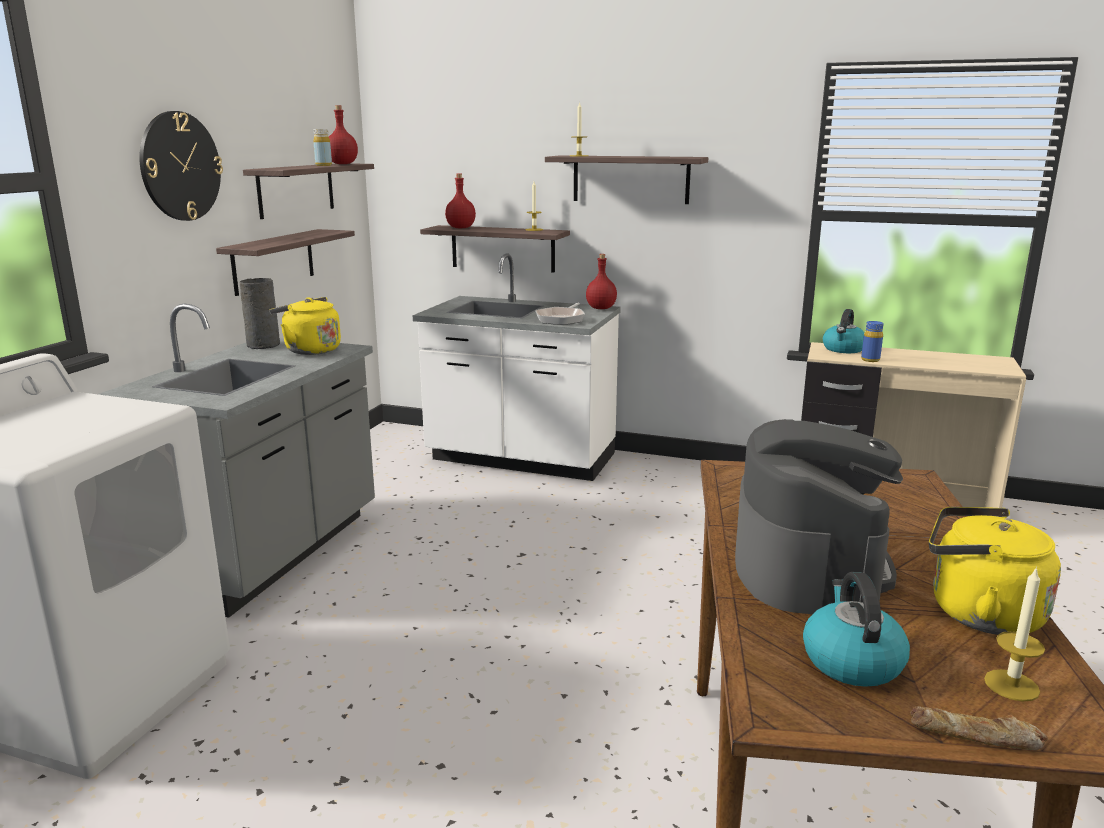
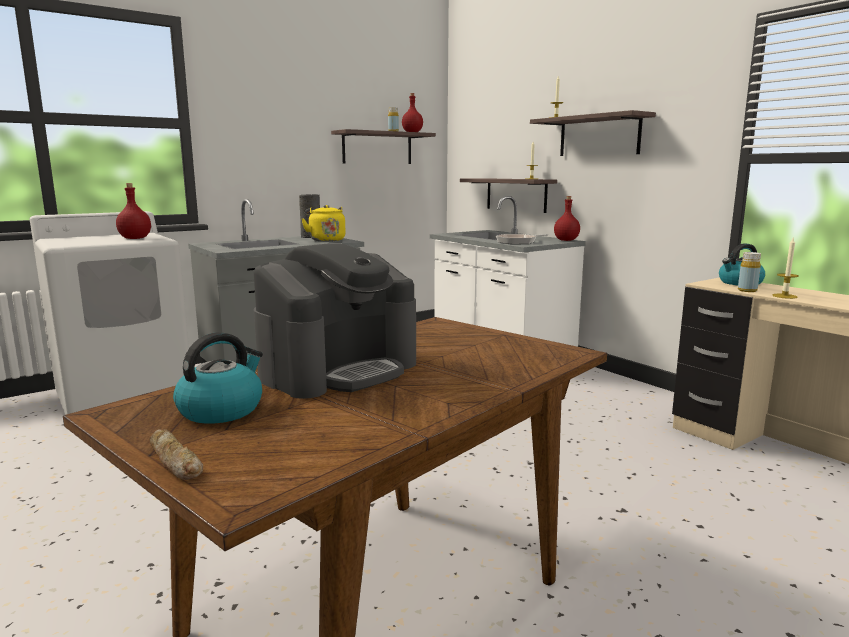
camera: 35 degrees right, 5 degrees down
wall clock [139,111,223,221] -> none
shelf [216,229,355,296] -> none
red bottle [445,174,476,228] -> red bottle moved to [116,183,151,239]
blue bottle [861,321,884,362] -> yellow bottle [738,252,761,292]
yellow kettle [929,507,1061,635] -> none
candle [984,566,1045,701] -> candle moved to [772,238,799,299]

